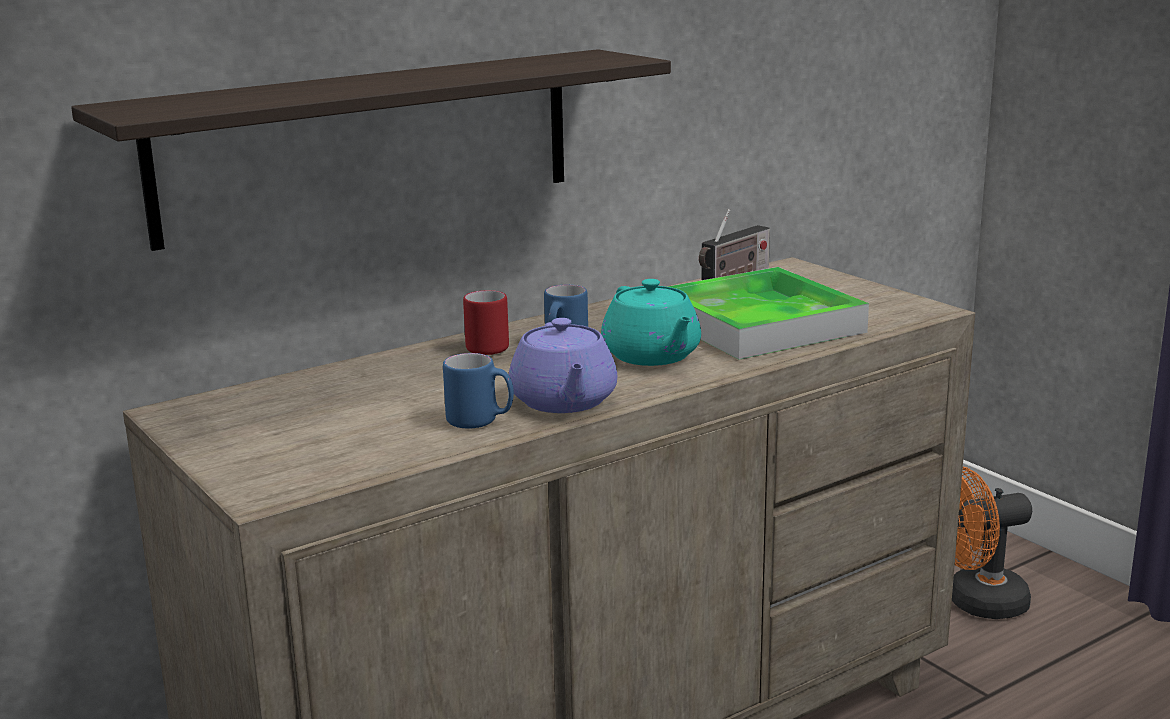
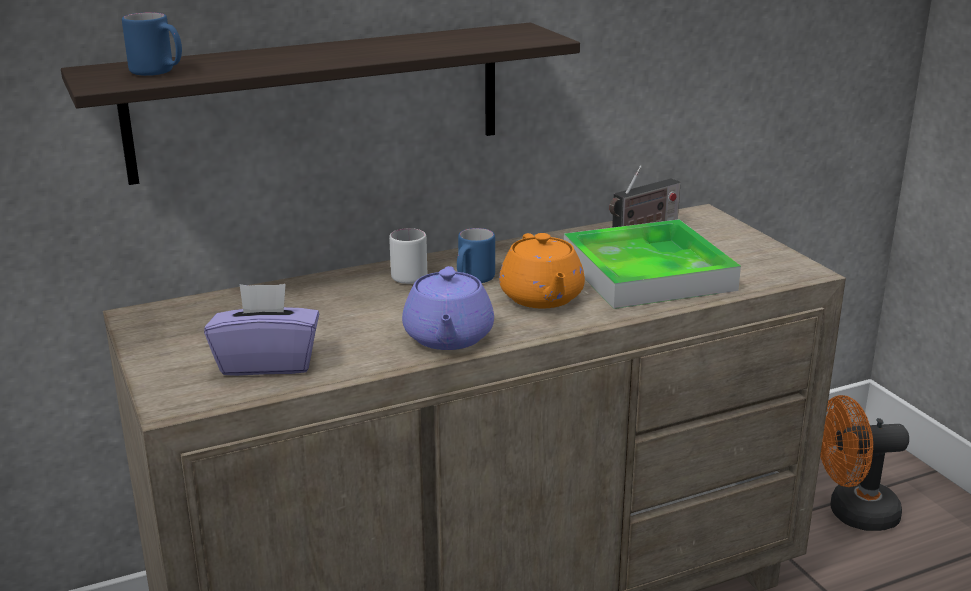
camera: 10 degrees right, 5 degrees up
blue mug [443,353,514,429] -> blue mug moved to [122,12,182,76]
red mug [463,290,509,355] -> white mug [389,228,427,284]
turquoise teapot [601,279,701,366] -> orange teapot [499,233,585,309]
none -> purple tissue box [204,284,319,376]

